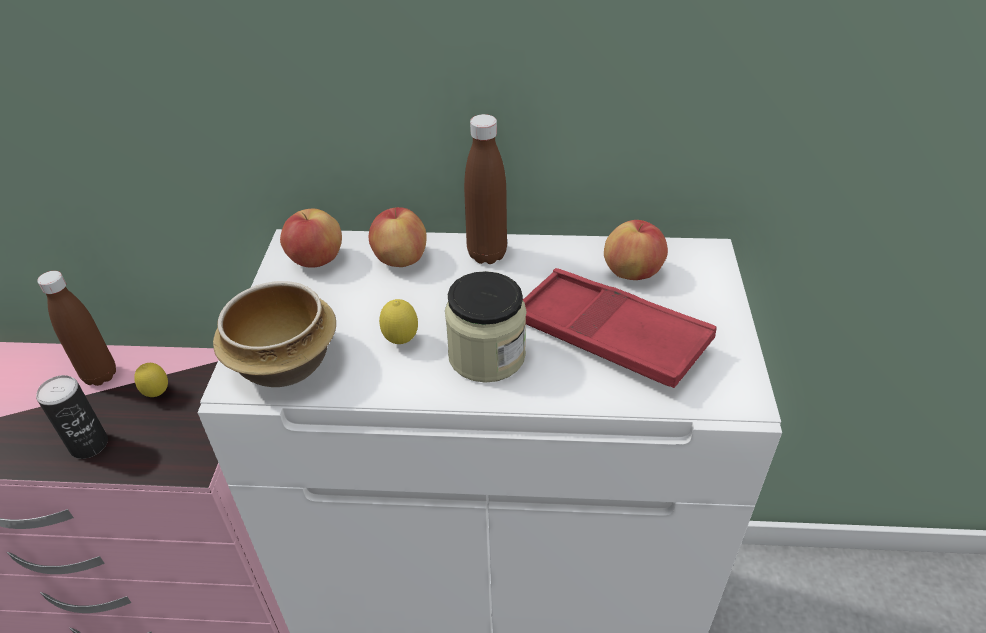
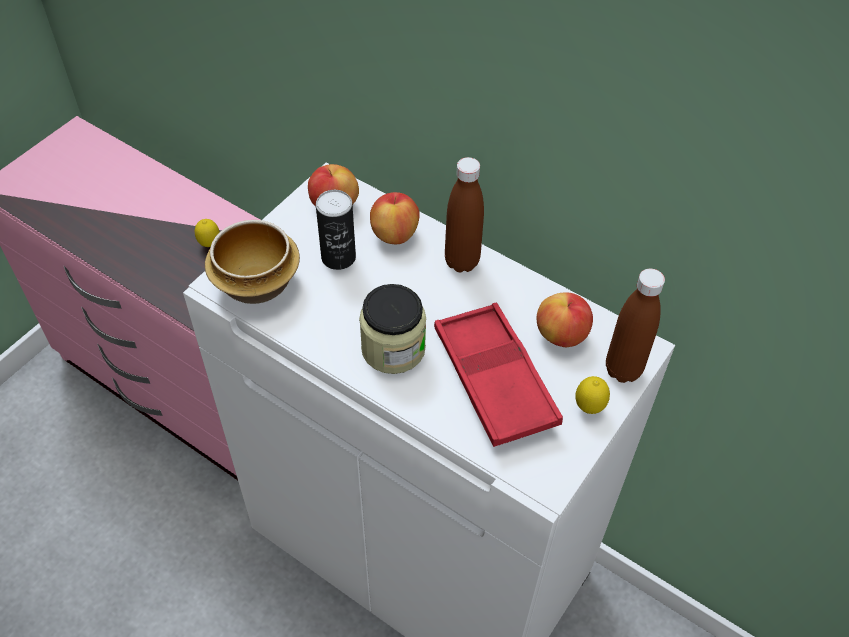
camera: 30 degrees right, 10 degrees up
can [36,375,108,459] -> can moved to [316,190,356,270]
brown bottle [37,271,116,386] -> brown bottle moved to [606,269,665,383]
lemon [379,299,418,344] -> lemon moved to [576,376,610,414]

